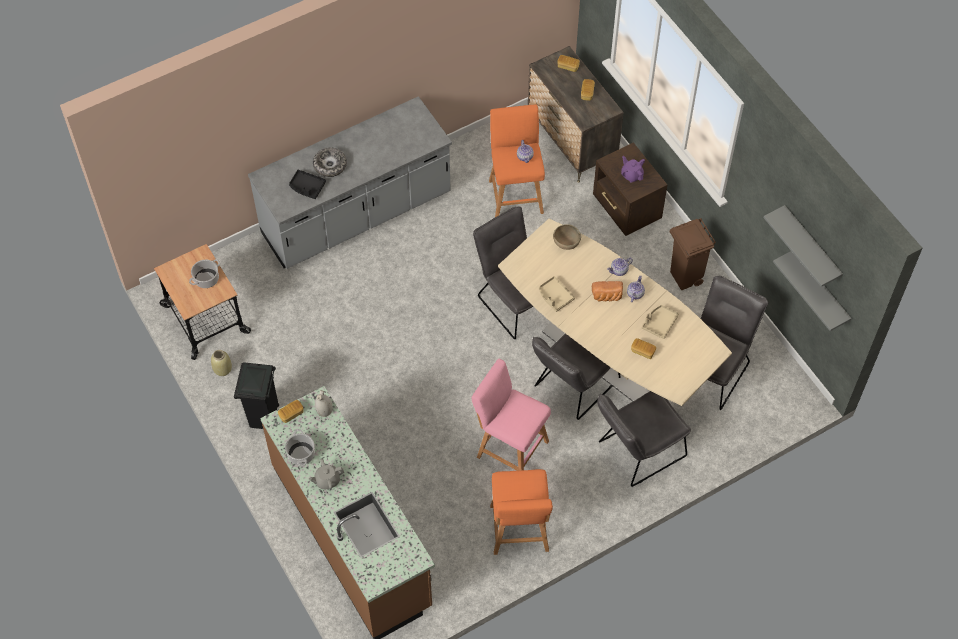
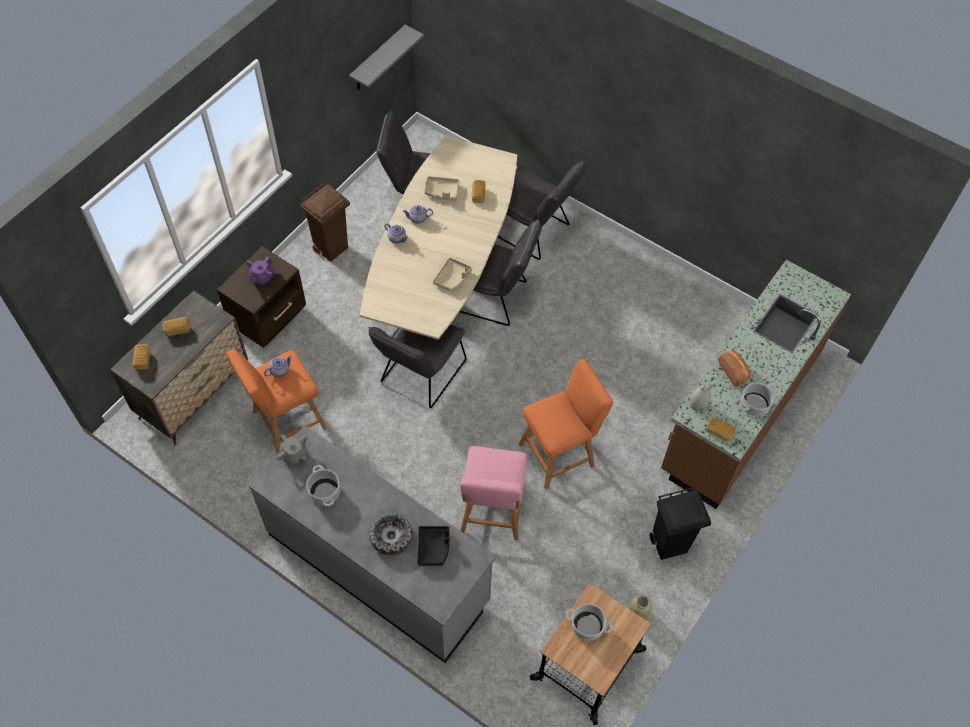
camera: 115 degrees left, 0 degrees up
grey teapot [309,459,344,489] -> grey teapot moved to [277,434,308,465]
pink stool [471,358,551,471] -> pink stool moved to [460,446,527,541]
orange stool [490,469,553,555] -> orange stool moved to [519,358,613,489]
brown bowl [553,224,581,250] -> none
bread [592,281,623,301] -> bread moved to [719,351,751,387]
grey shelf [764,205,843,287] -> none
none -> cooking pot [306,465,340,506]

